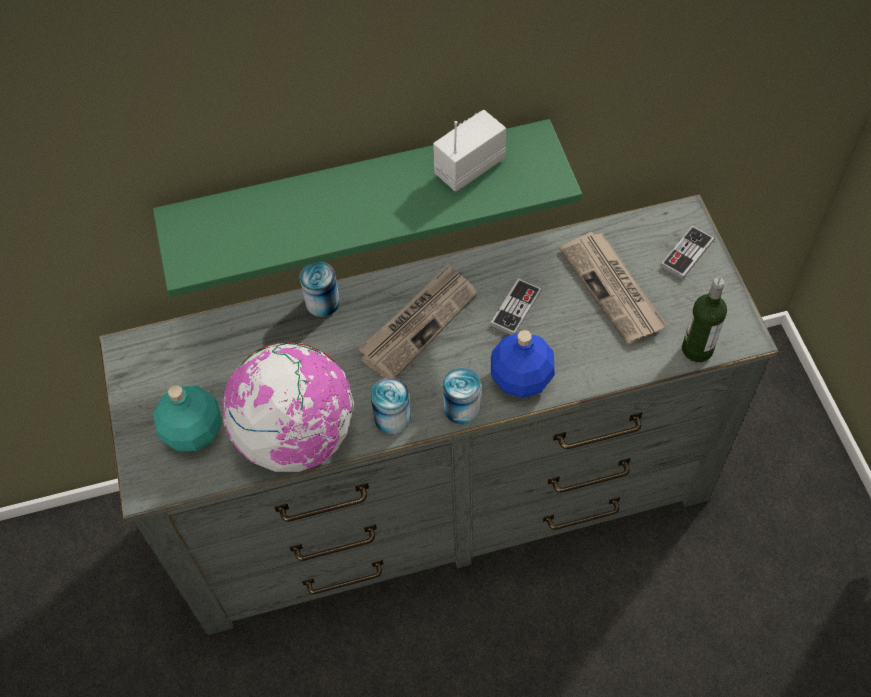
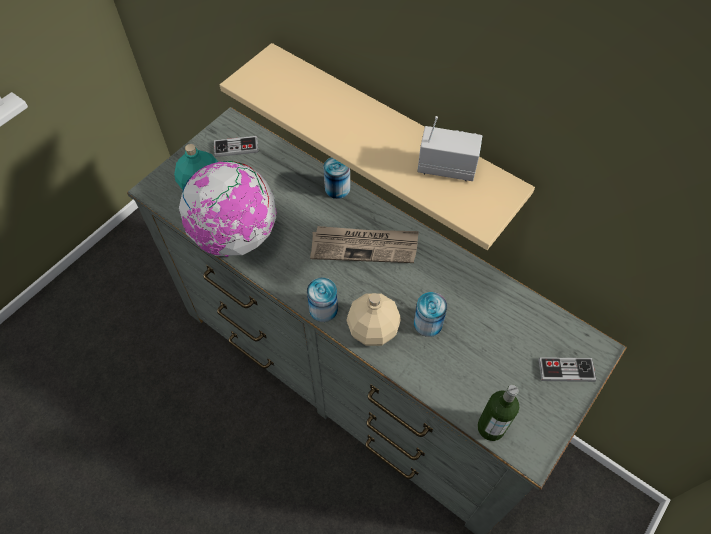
camera: 50 degrees right, 0 degrees up
green shelf [153,119,582,297] -> beige shelf [220,43,535,250]
can [371,378,411,434] -> can moved to [414,292,447,337]
game controller [490,278,542,335] -> game controller moved to [214,136,258,157]
blue bottle [491,330,555,398] -> beige bottle [346,293,401,346]
newspaper [559,232,667,344] -> none

